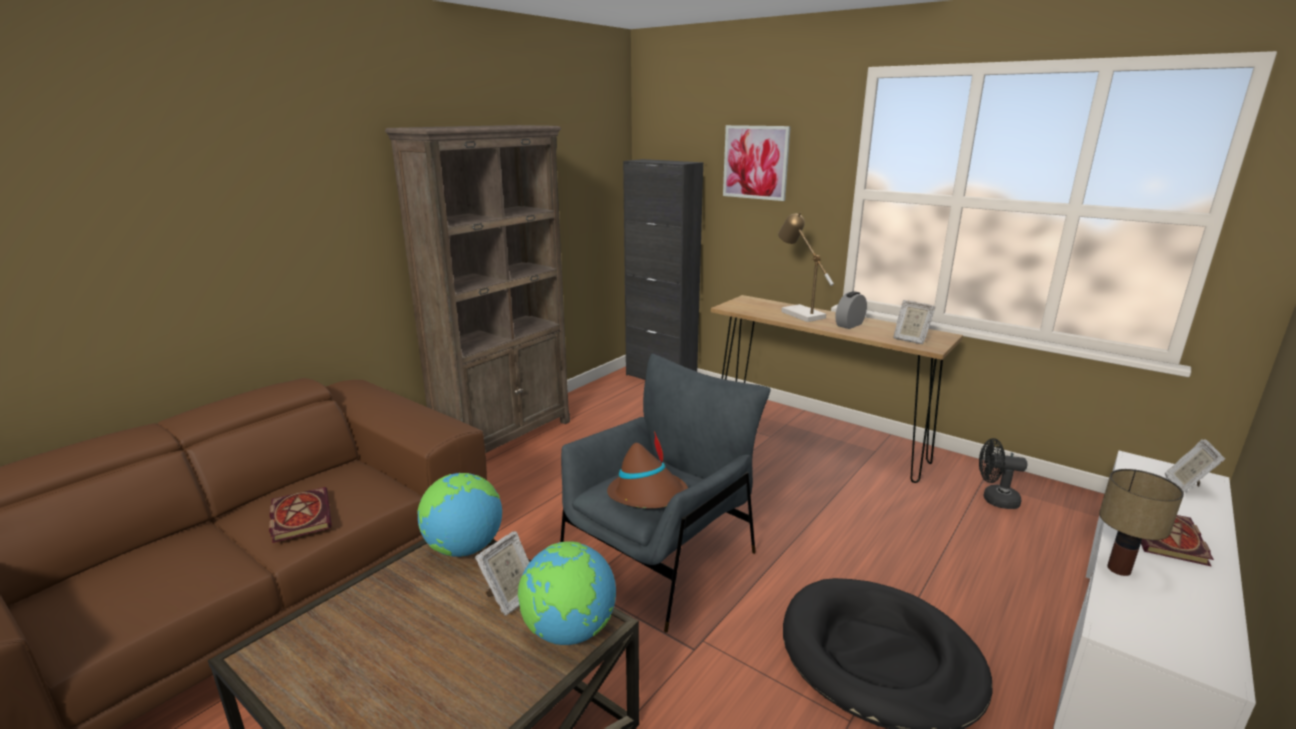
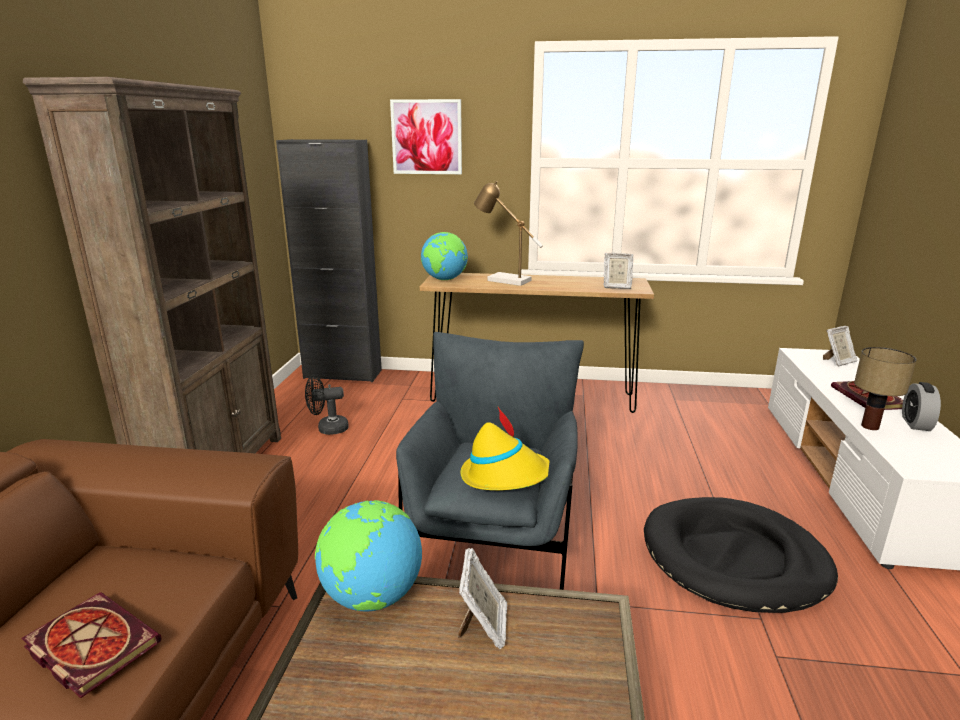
camera: 30 degrees left, 0 degrees up
globe [518,541,616,645] -> globe moved to [421,232,468,280]
brown hat [607,431,688,508] -> yellow hat [461,407,550,490]
alarm clock [835,291,867,329] -> alarm clock moved to [902,382,941,431]
black fan [979,438,1028,509] -> black fan moved to [305,375,349,435]
picture frame [1165,439,1225,492] -> picture frame turned 105 degrees counterclockwise [823,326,858,366]

